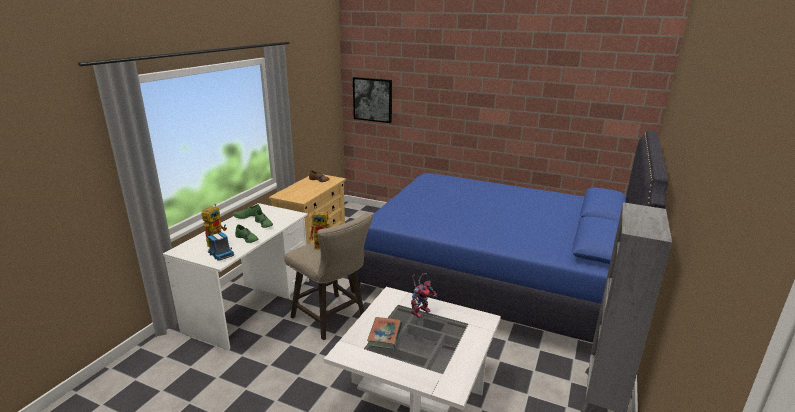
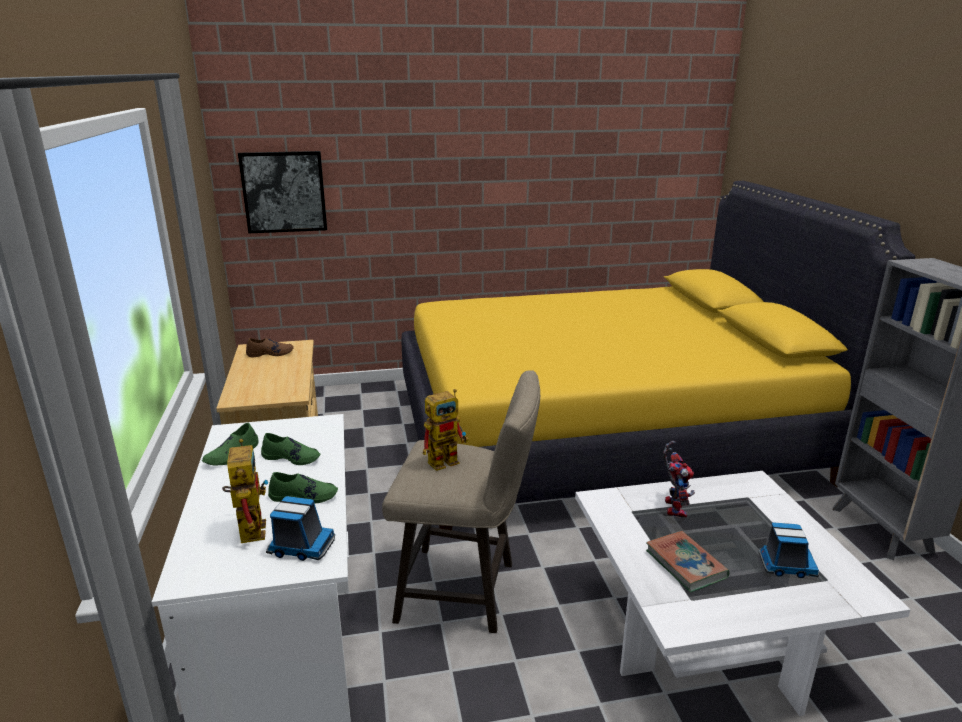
camera: 35 degrees left, 0 degrees up
blue bed [348,130,668,343] -> yellow bed [401,181,915,530]
none -> toy truck [759,522,819,578]

